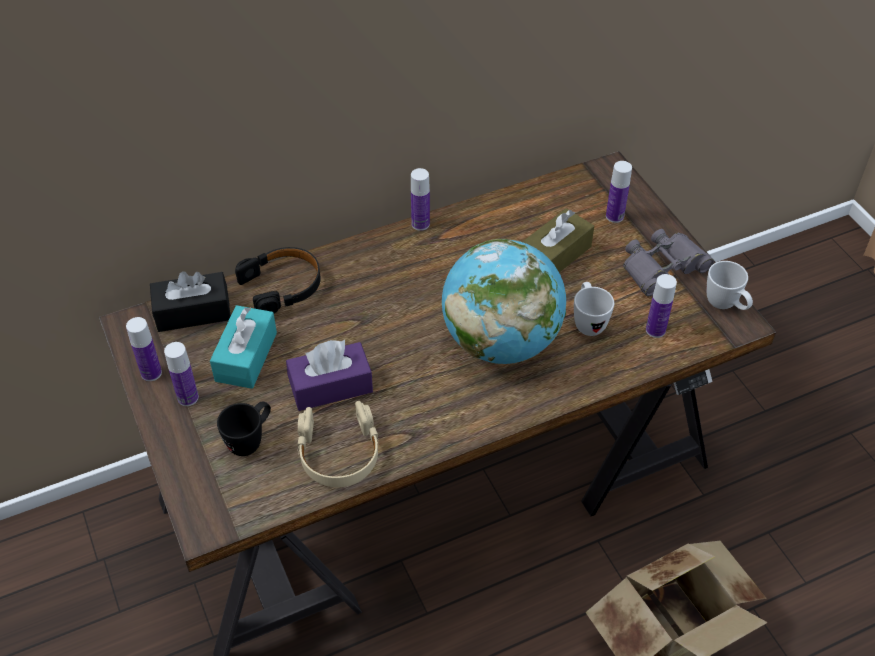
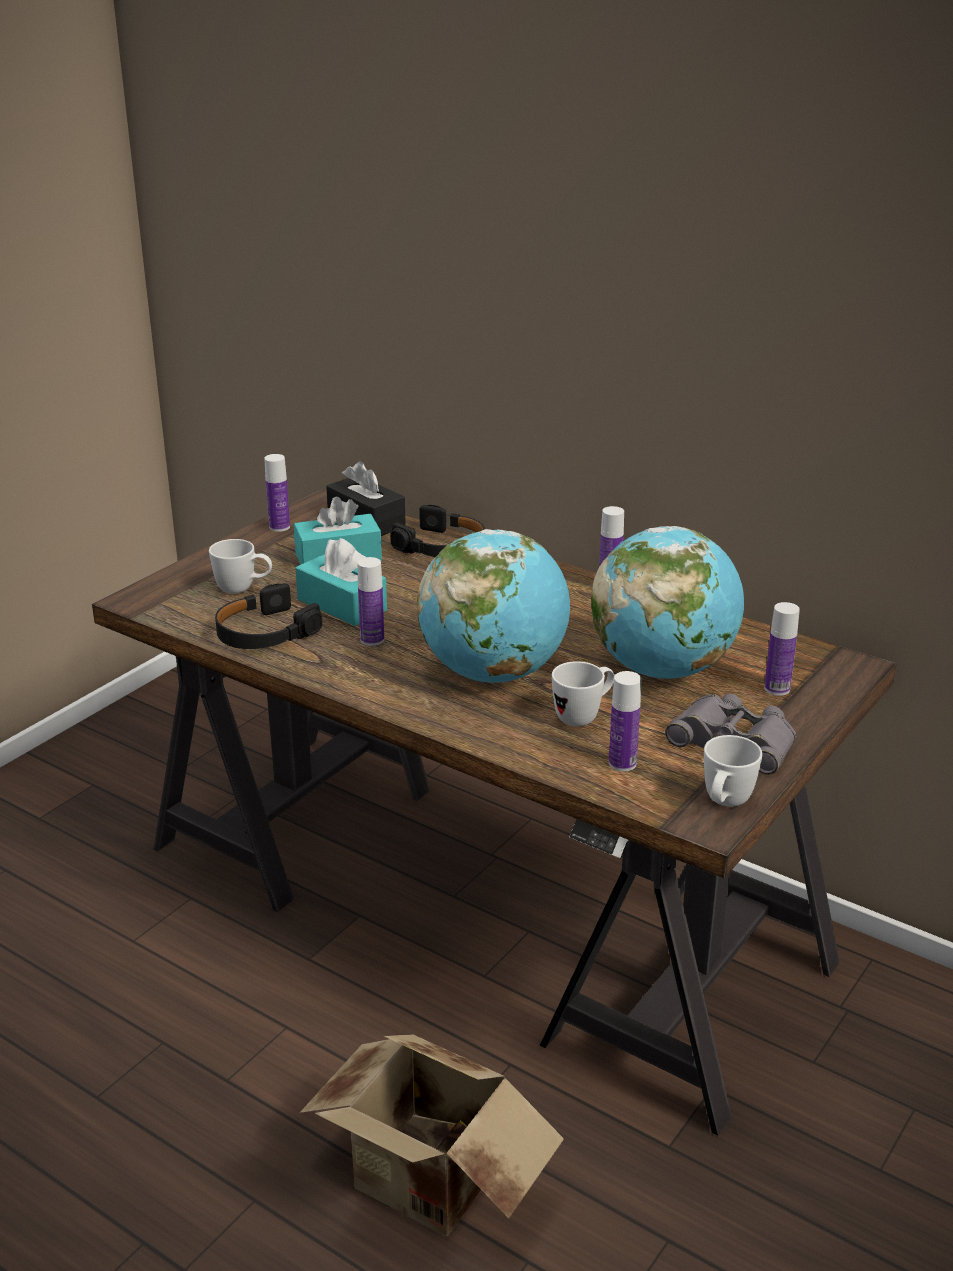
camera: 60 degrees right, 20 degrees down
bottle [164,342,199,406] -> bottle moved to [357,557,384,646]
black mug [217,401,271,456] -> white mug [209,539,272,594]
purple tissue box [286,340,373,411] -> turquoise tissue box [296,538,387,626]
beige headphones [298,401,379,487] -> black headphones [215,583,322,649]
brown tissue box [523,208,594,273] -> globe [591,526,744,679]

